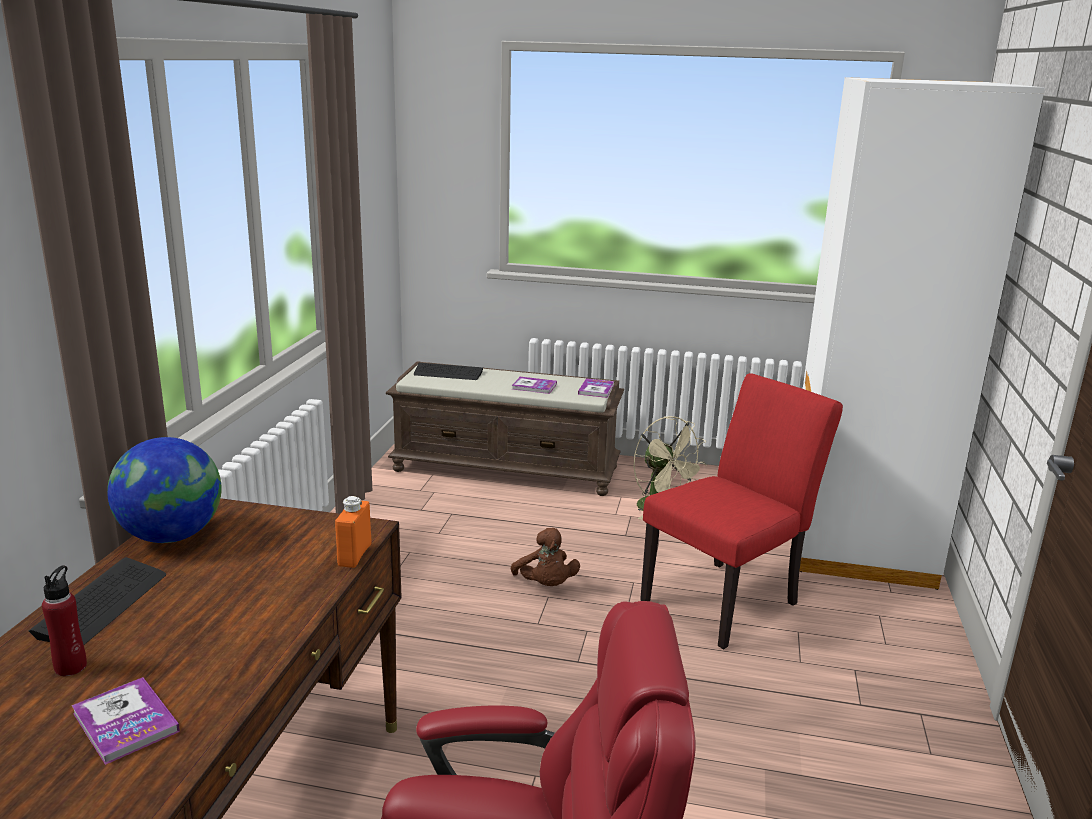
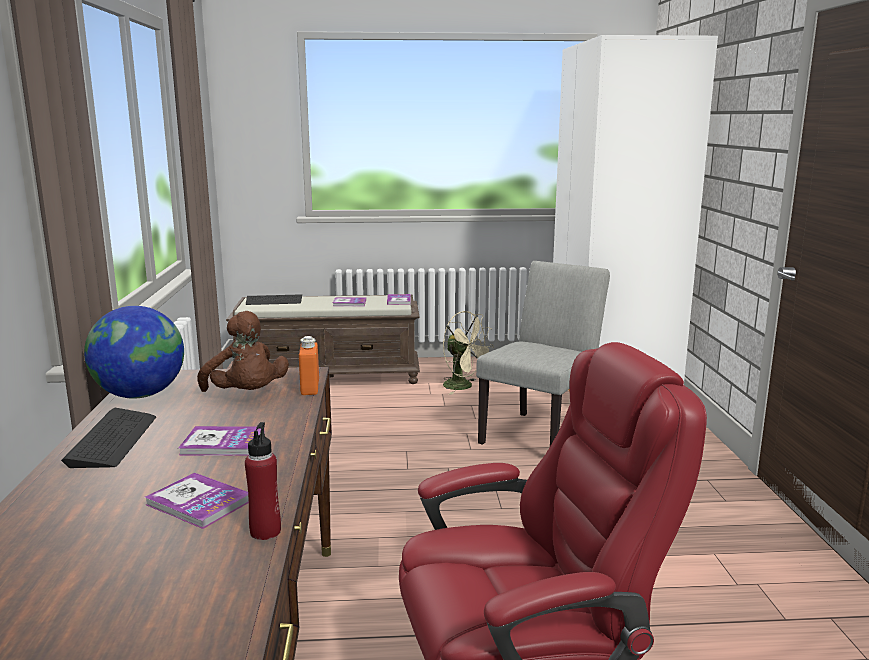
camera: 15 degrees left, 5 degrees down
red bottle [42,566,87,676] -> red bottle moved to [245,422,281,540]
brown plush toy [511,528,580,586] -> brown plush toy moved to [197,311,289,392]
red chair [640,373,843,649] -> grey chair [476,261,610,446]
none -> book [178,426,261,456]

